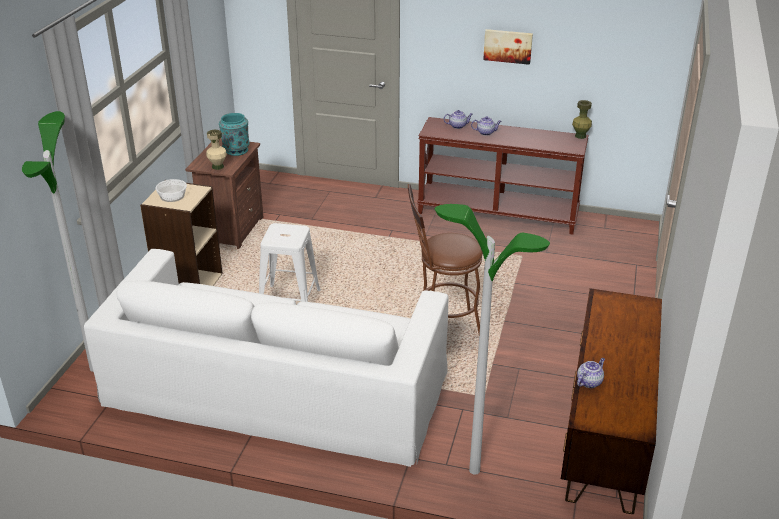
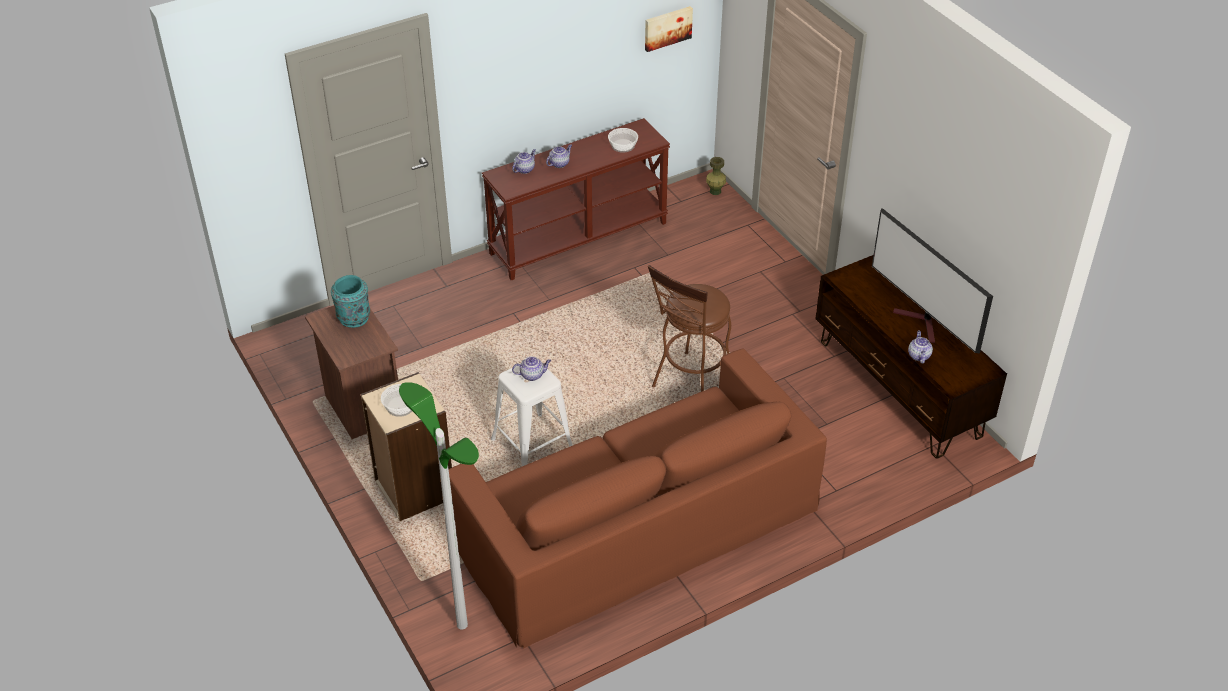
camera: 45 degrees left, 10 degrees up
white sofa [84,249,448,467] -> brown sofa [449,349,827,649]
beige vase [206,130,227,170] -> none
floor lamp [435,204,550,475] -> none
picture [483,29,533,65] -> picture moved to [645,6,693,52]
green vase [572,100,592,139] -> green vase moved to [706,157,726,195]
none -> teapot [512,356,551,381]
none -> bowl [608,128,638,153]
none -> television [872,208,993,354]

